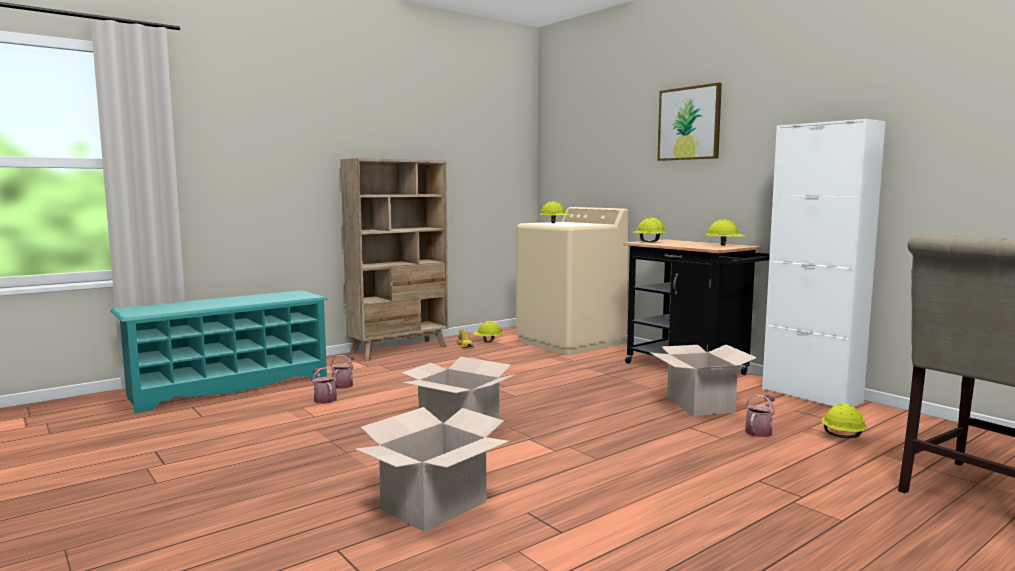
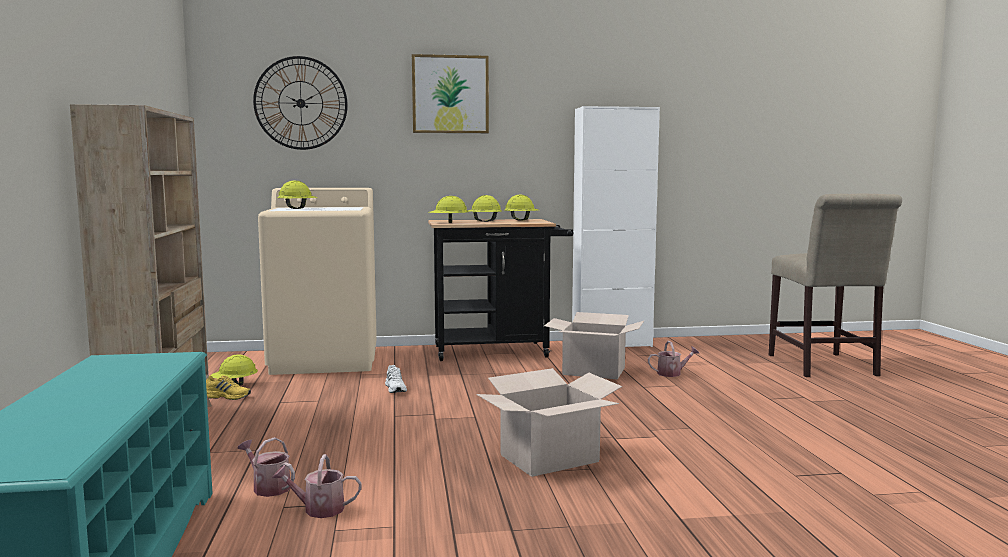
camera: 60 degrees left, 0 degrees up
cardboard box [355,407,510,532] -> none
watering can [745,394,775,437] -> watering can turned 105 degrees clockwise [648,341,699,377]
yellow hard hat [821,404,867,438] -> yellow hard hat moved to [468,195,502,222]
none -> wall clock [253,56,348,150]
none -> white shoe [385,365,407,393]

